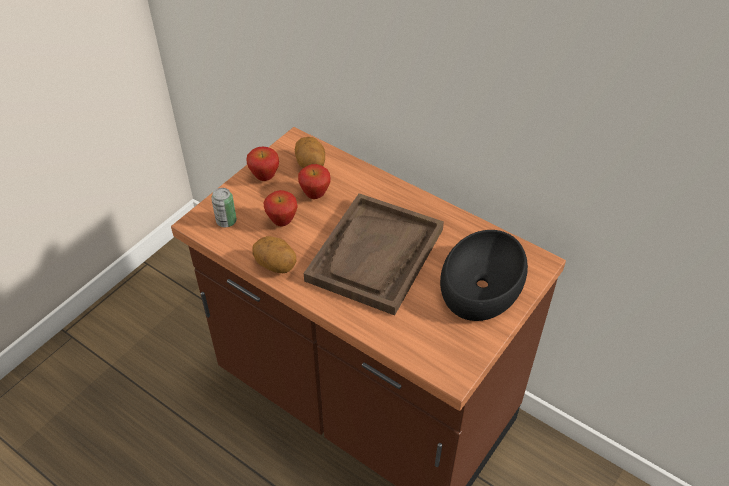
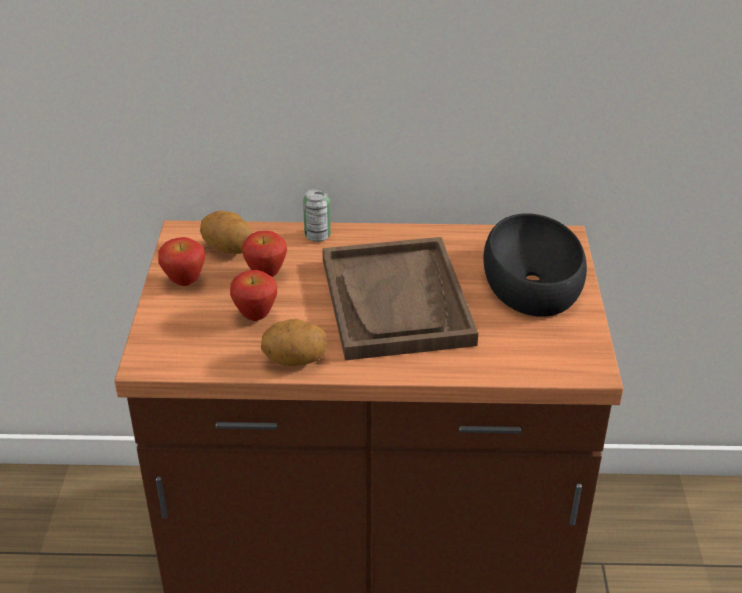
camera: 35 degrees left, 10 degrees down
can [211,188,237,227] -> can moved to [303,189,331,242]

